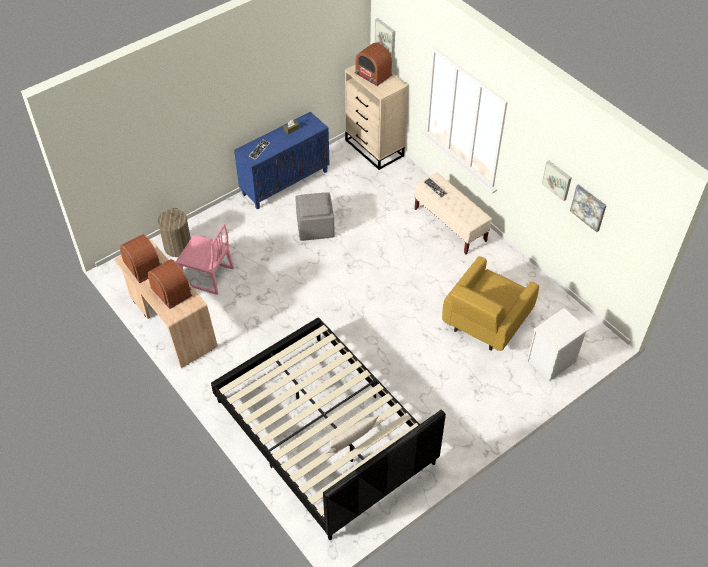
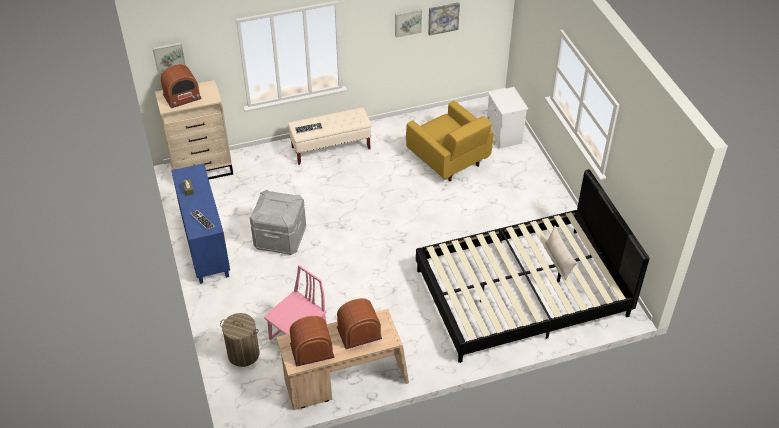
camera: 70 degrees left, 5 degrees down
grey ottoman [295,192,335,241] -> grey storage box [250,190,306,255]

